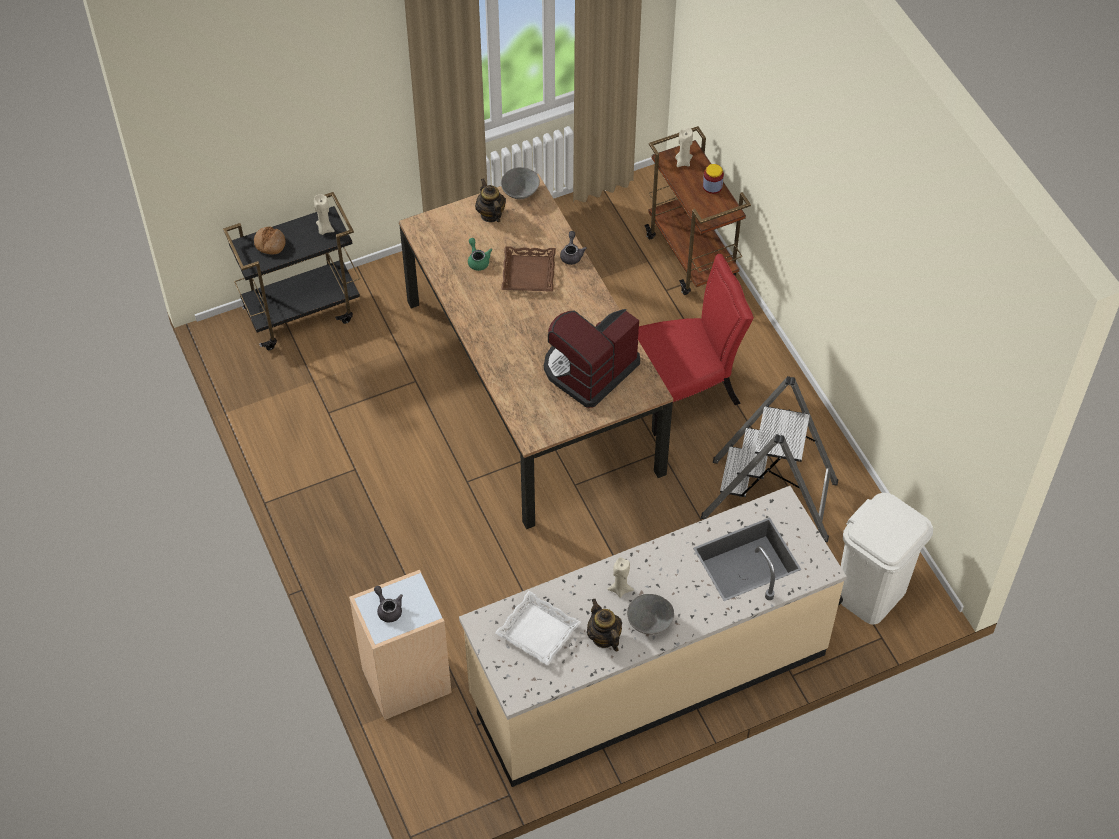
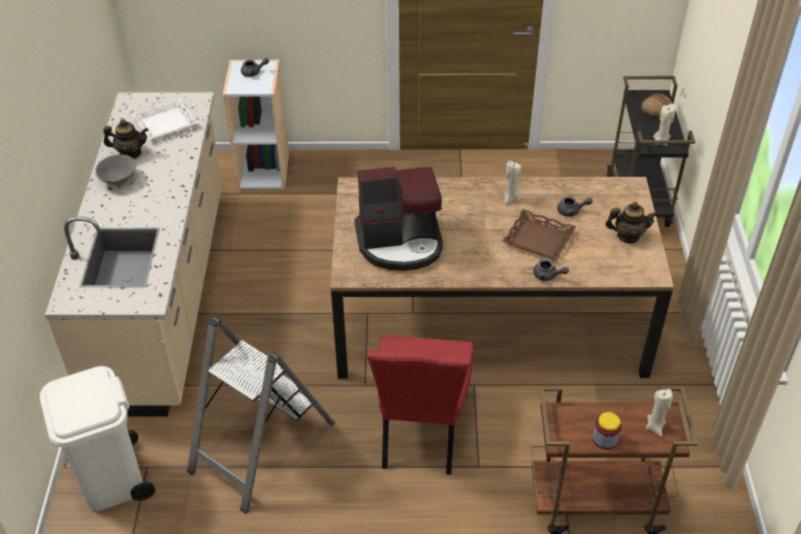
camera: 115 degrees right, 10 degrees down
green teapot [468,238,492,271] -> grey teapot [557,196,593,217]
grey bowl [501,167,540,200] -> none
coffee machine [544,309,640,408] -> coffee machine turned 105 degrees clockwise [354,166,443,271]
beige candle [608,557,634,598] -> beige candle moved to [503,160,521,205]

